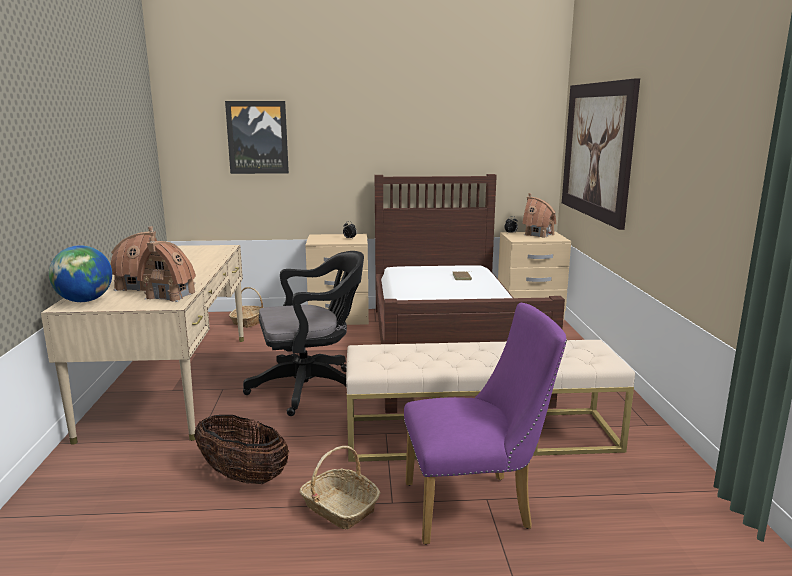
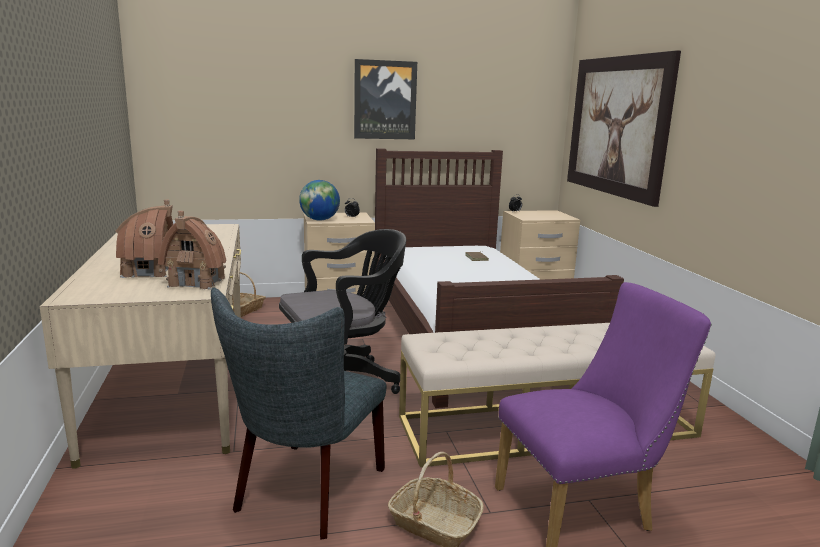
camera: 10 degrees left, 0 degrees up
globe [49,245,112,302] -> globe moved to [299,180,340,221]
basket [194,415,289,484] -> grey chair [211,287,386,539]
picture [225,101,289,174] -> picture moved to [354,59,417,139]
toy house [522,193,556,237] -> none

